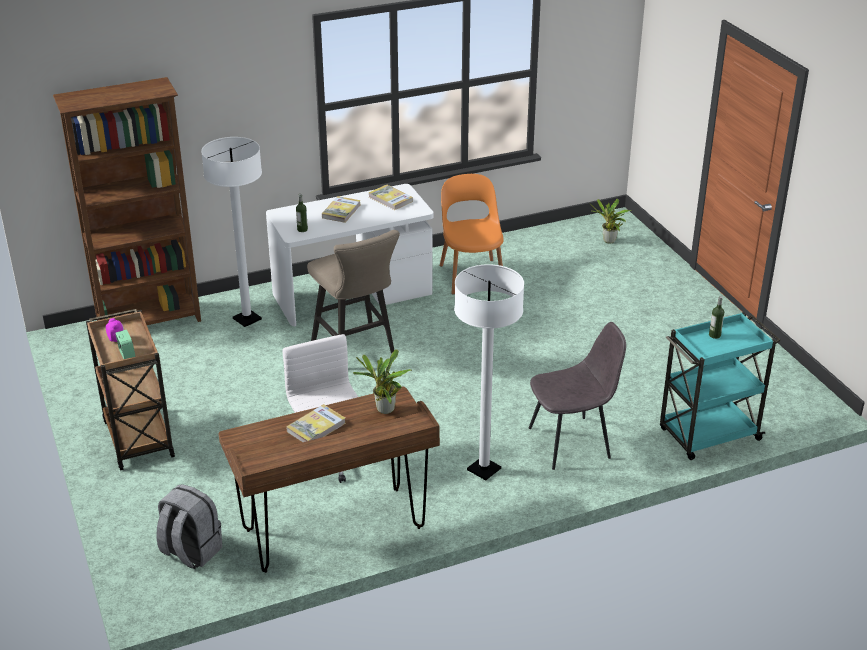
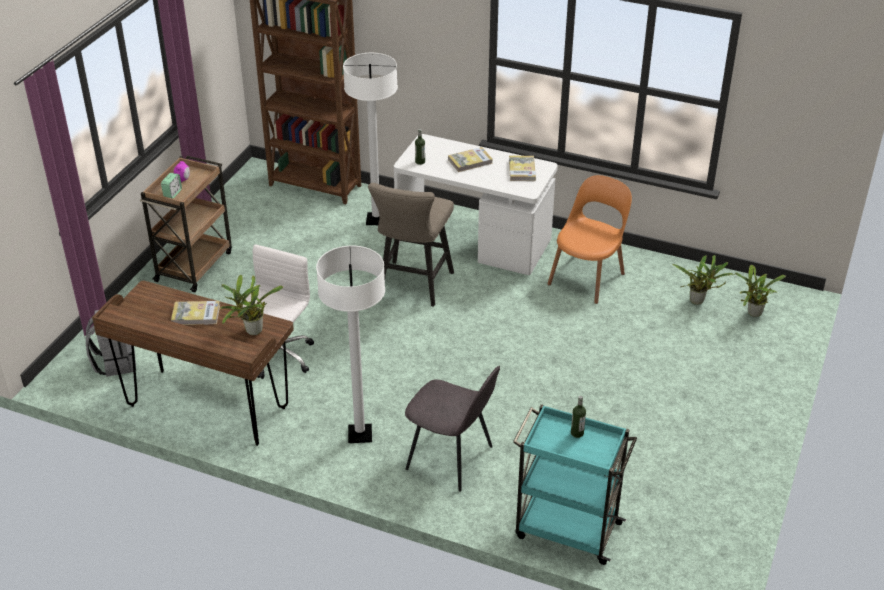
camera: 45 degrees right, 5 degrees up
none -> potted plant [672,255,734,305]

